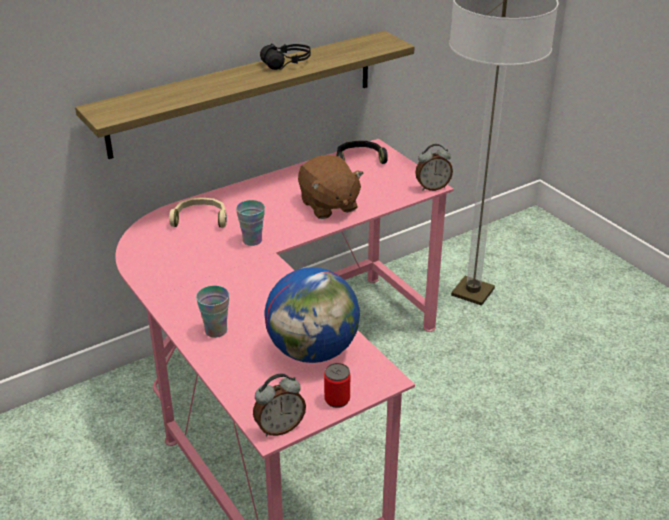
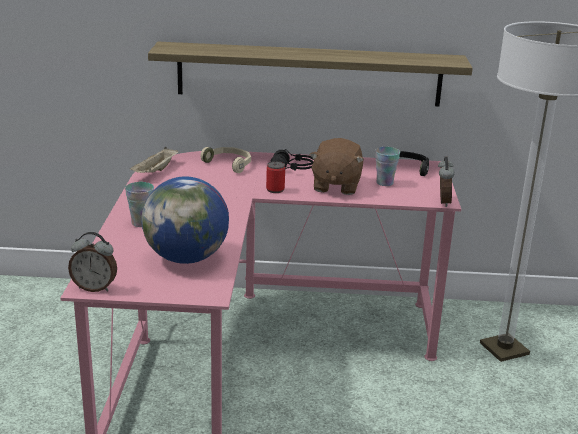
camera: 35 degrees right, 10 degrees down
cup [236,200,265,246] -> cup moved to [375,147,400,186]
black headphones [260,43,311,70] -> black headphones moved to [270,149,314,171]
can [324,363,350,408] -> can moved to [266,161,285,193]
alarm clock [415,144,453,191] -> alarm clock turned 105 degrees counterclockwise [438,157,455,207]
none -> beige tray [130,147,179,173]

